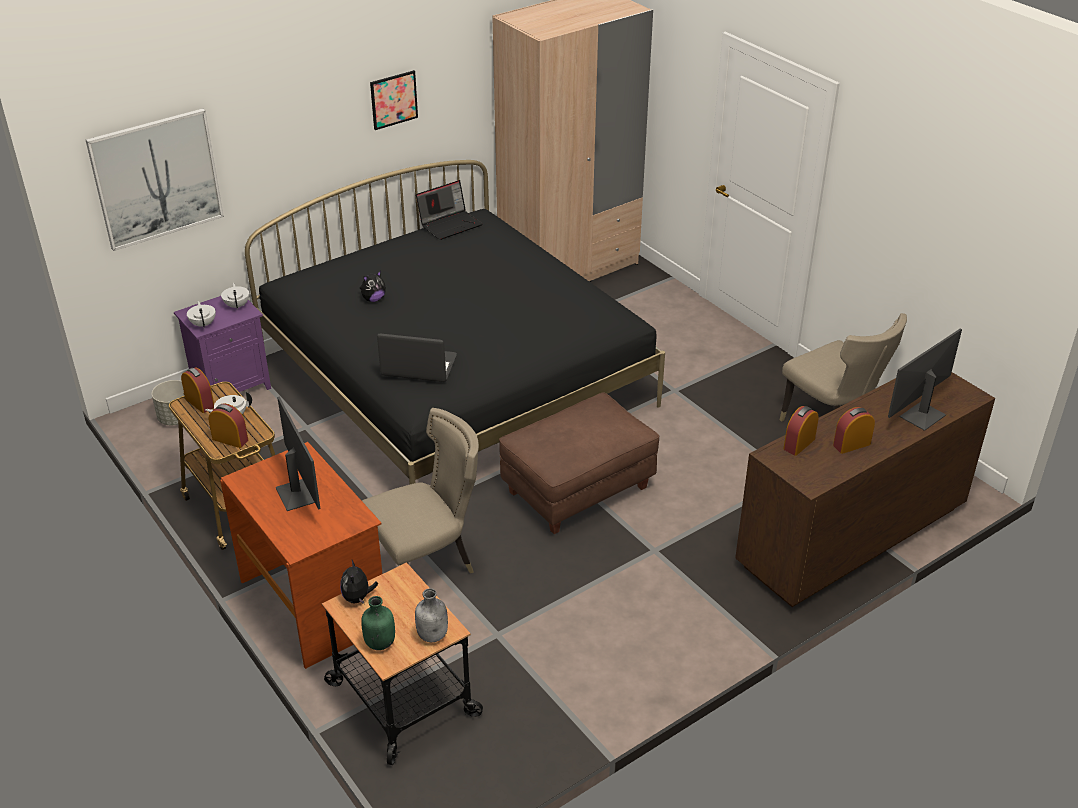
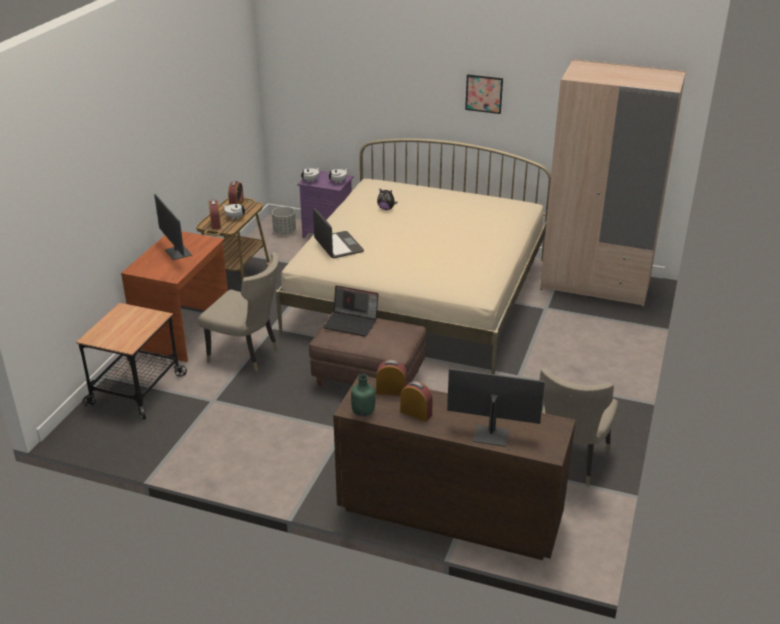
camera: 55 degrees right, 5 degrees down
picture [86,108,224,251] -> none
black bed [245,160,665,484] -> beige bed [276,139,551,374]
monitor [276,396,320,511] -> monitor turned 120 degrees clockwise [154,194,192,260]
plush toy [340,560,378,604] -> none
green bottle [361,596,395,650] -> green bottle moved to [351,373,375,416]
grey bottle [415,588,448,642] -> none
laptop [416,180,483,240] -> laptop moved to [323,286,379,337]

